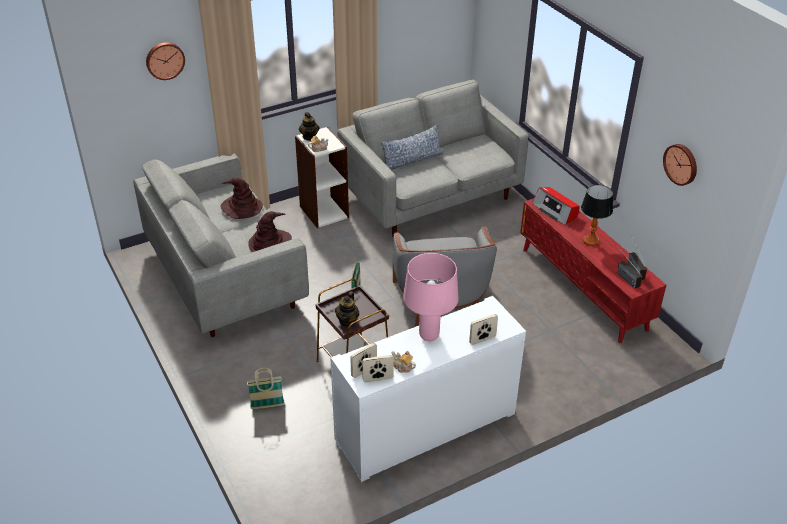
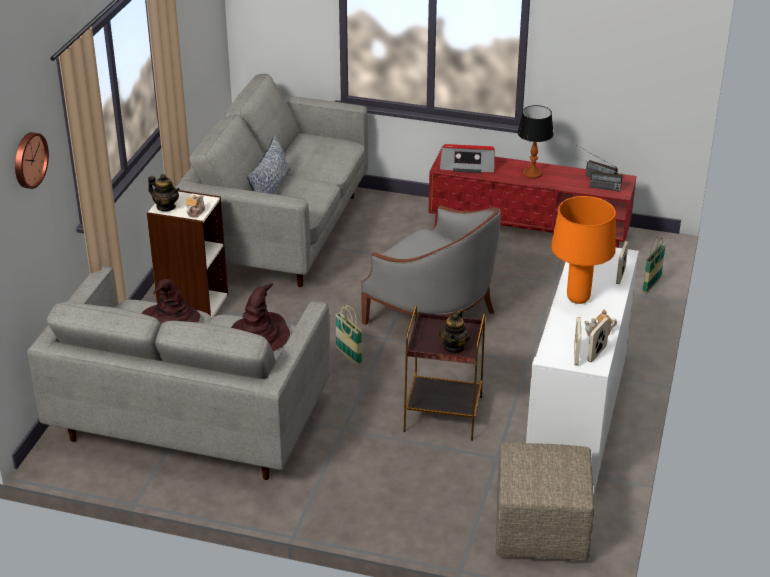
camera: 45 degrees left, 5 degrees down
basket [247,368,285,409] -> basket moved to [642,236,666,293]
teapot [335,291,360,327] -> teapot turned 45 degrees clockwise [439,310,470,354]
pink table lamp [403,253,459,341] -> orange table lamp [551,196,616,304]
wall clock [663,144,697,186] -> none
none -> beige ottoman [496,442,594,561]

